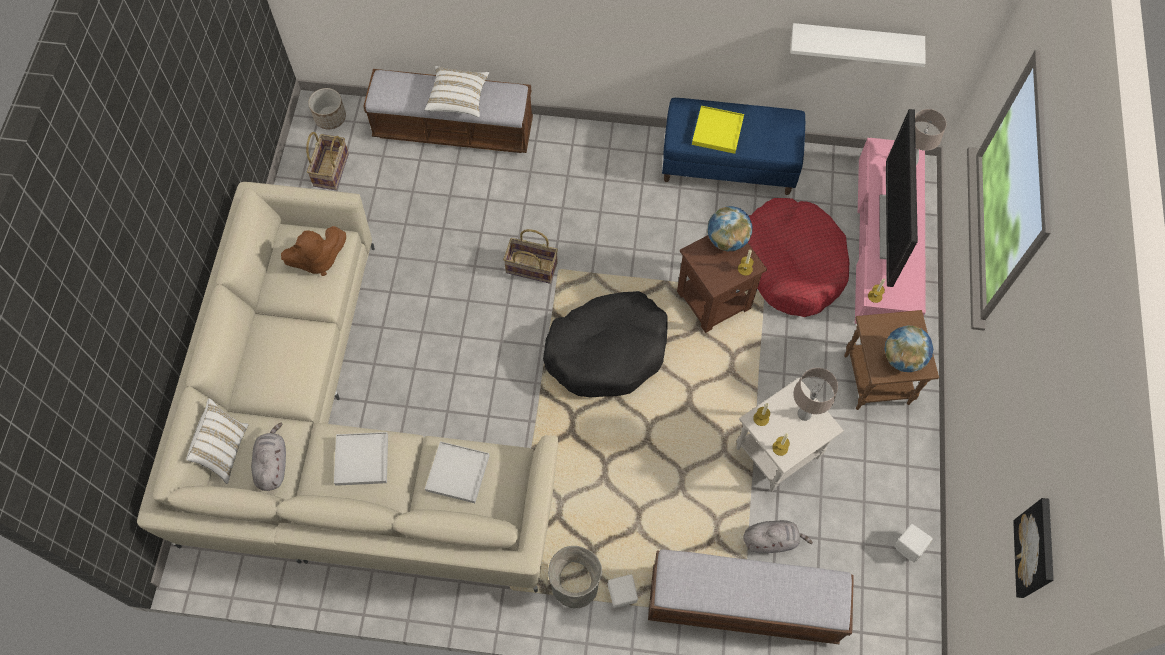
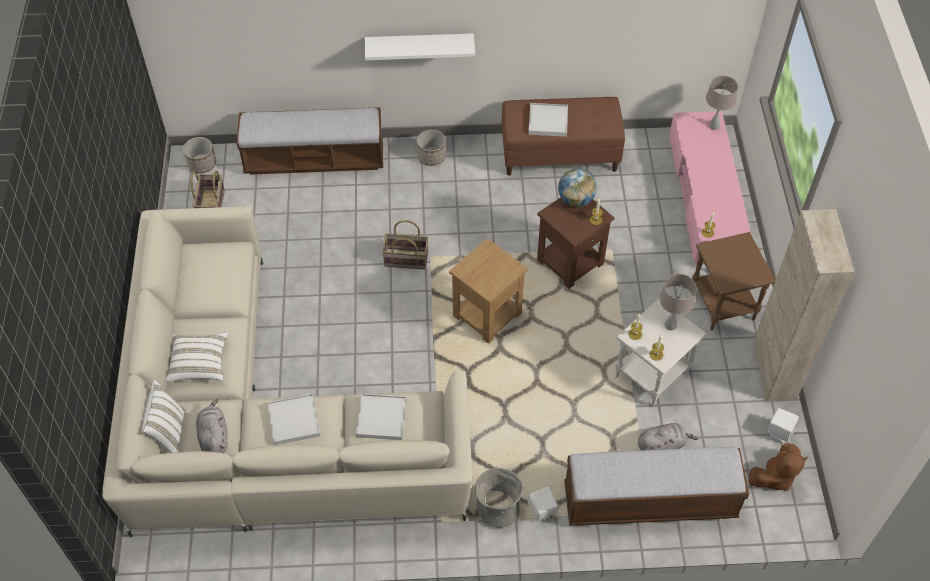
camera: 10 degrees left, 10 degrees down
brown plush toy [281,226,346,276] -> brown plush toy moved to [749,443,808,491]
white pillow [425,66,489,117] -> white pillow moved to [166,332,228,382]
black dog bed [543,291,668,397] -> brown side table [449,238,528,344]
blue bench [662,98,805,195] -> brown bench [502,97,625,176]
yellow tray [692,105,744,154] -> white tray [528,103,568,137]
red dog bed [748,198,849,317] -> none
white shelf [791,23,925,67] -> white shelf moved to [365,33,475,60]
television [879,109,918,287] -> none
globe [884,325,933,372] -> none
picture [1013,498,1054,598] -> none
none -> planter [417,130,446,166]
none -> beige cabinet [753,209,854,401]

